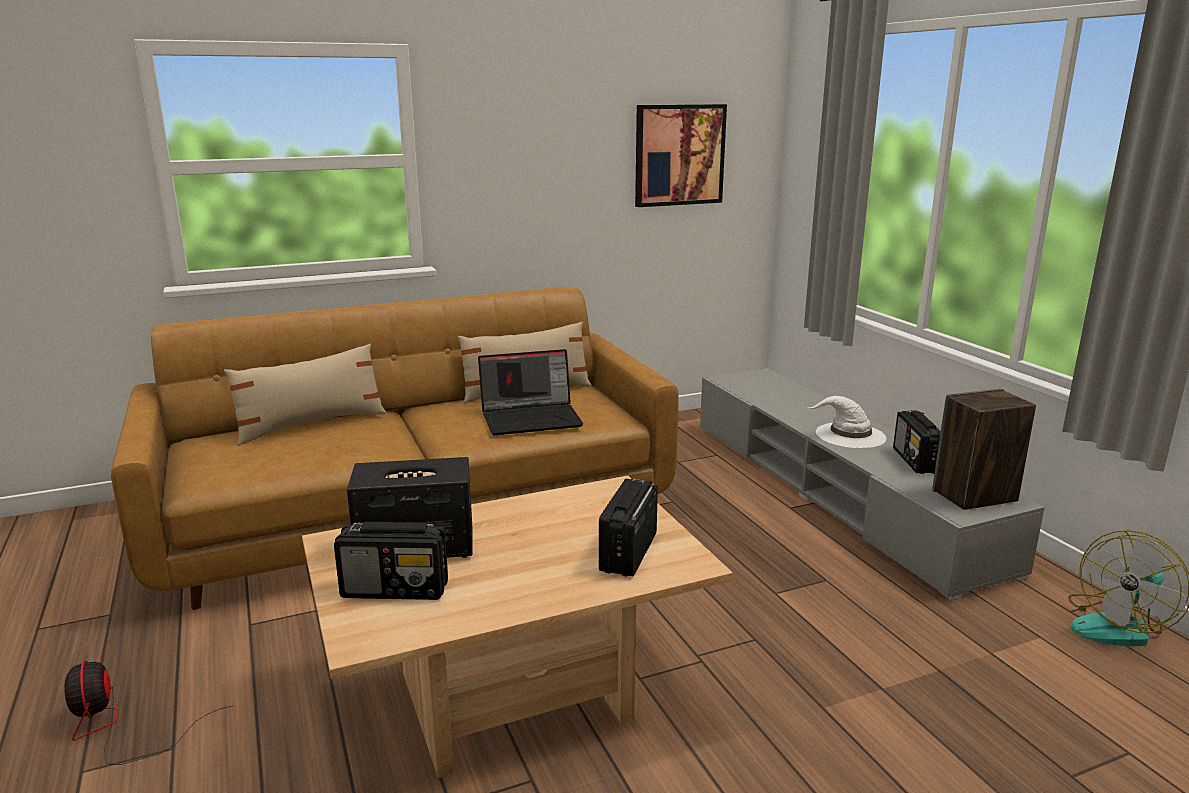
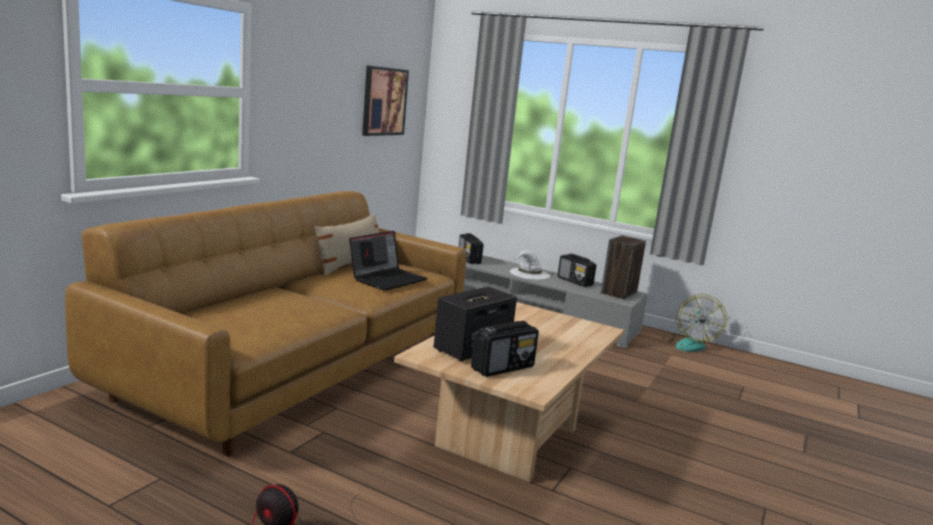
camera: 40 degrees left, 5 degrees down
beige pillow [224,344,386,445] -> none
radio [599,478,658,577] -> radio moved to [459,233,484,264]

